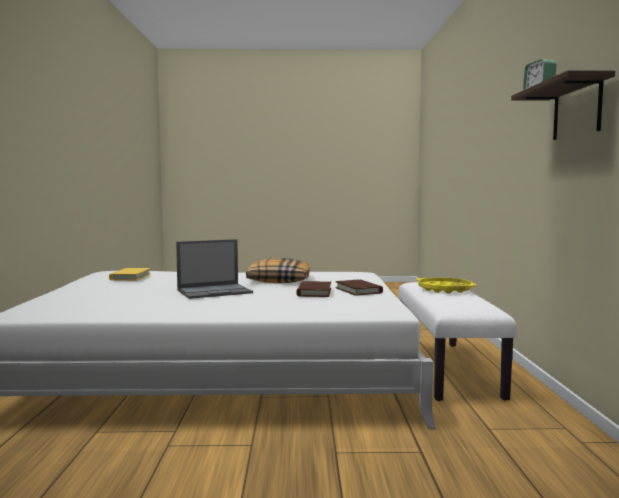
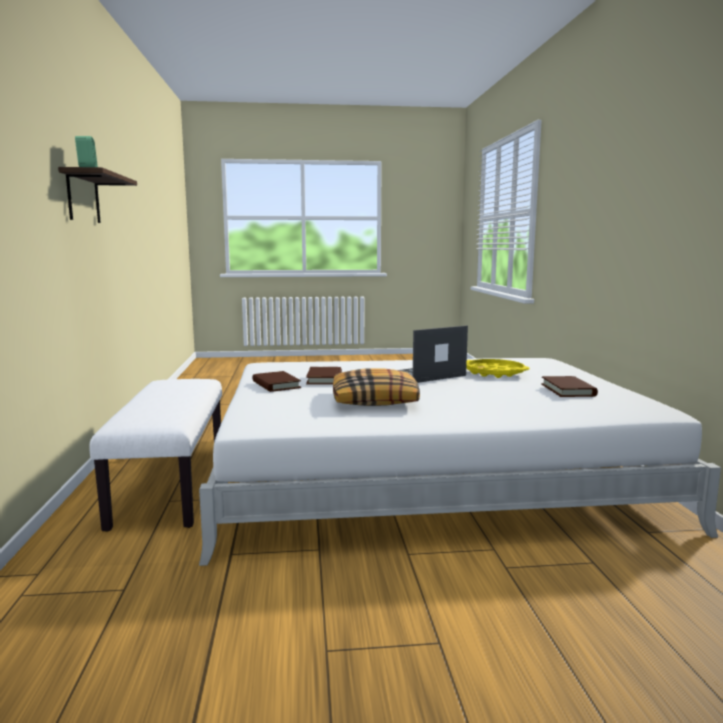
camera: 175 degrees right, 5 degrees up
yellow book [109,268,151,281] -> brown book [541,376,598,397]
yellow tray [416,278,477,294] -> yellow tray moved to [466,359,530,378]

